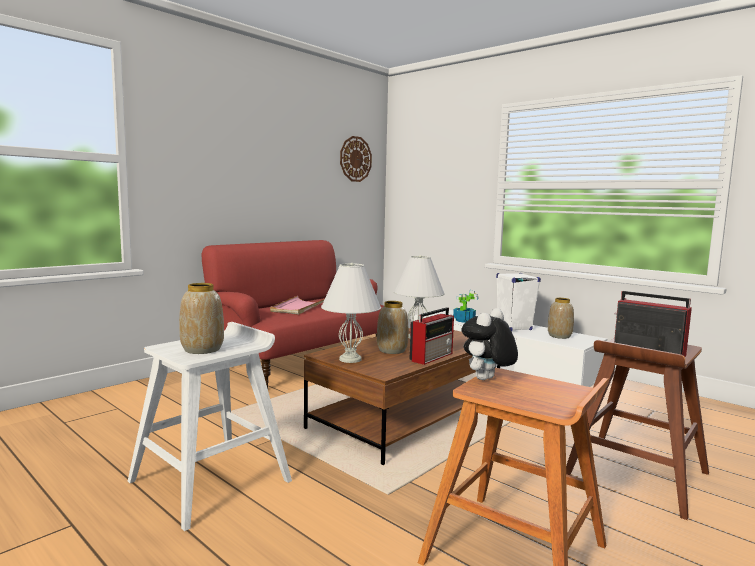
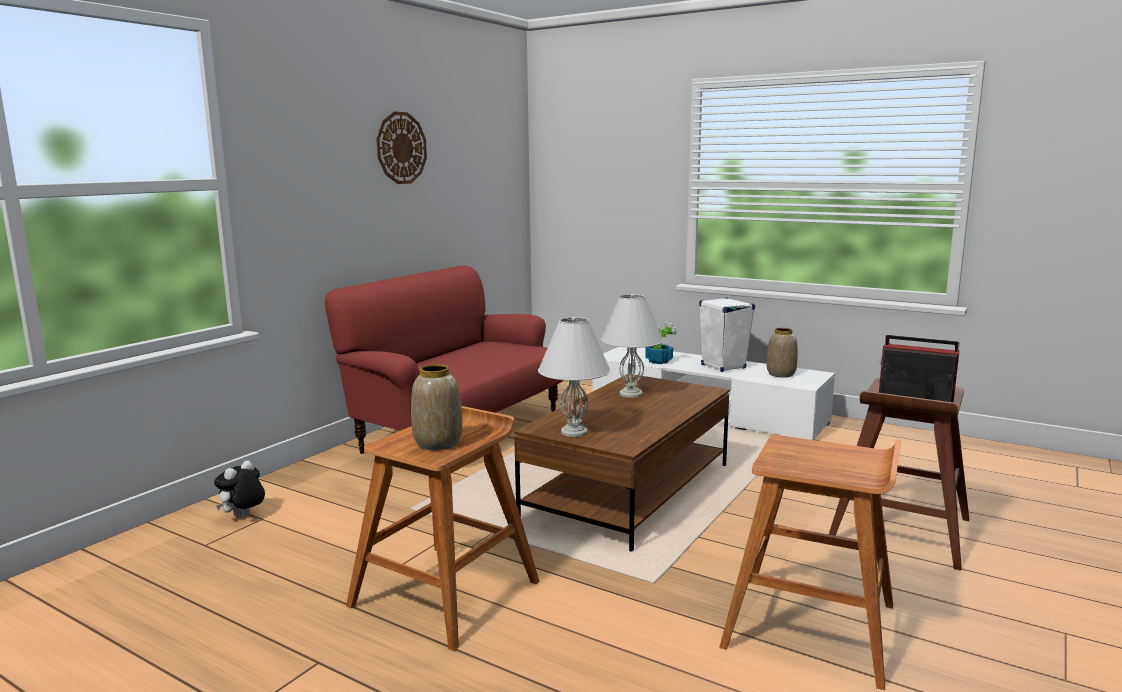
camera: 10 degrees left, 5 degrees up
white stool [128,322,292,531] -> brown stool [346,406,540,651]
pink tray [270,296,325,315] -> none
wall clock [340,136,372,182] -> wall clock moved to [376,112,427,184]
vase [377,301,408,354] -> none
radio [409,307,454,365] -> none
plush toy [461,308,518,380] -> plush toy moved to [214,460,265,518]

